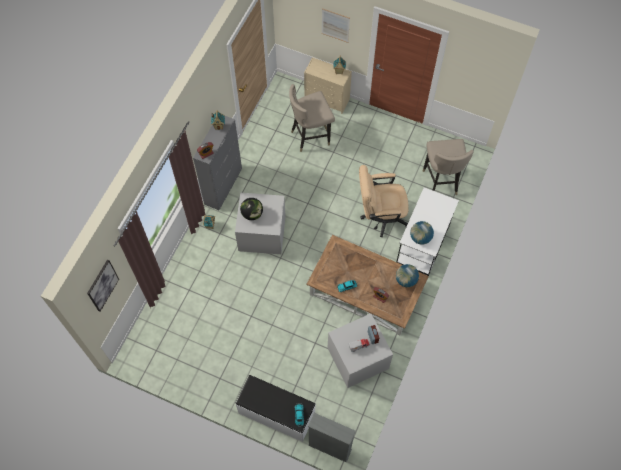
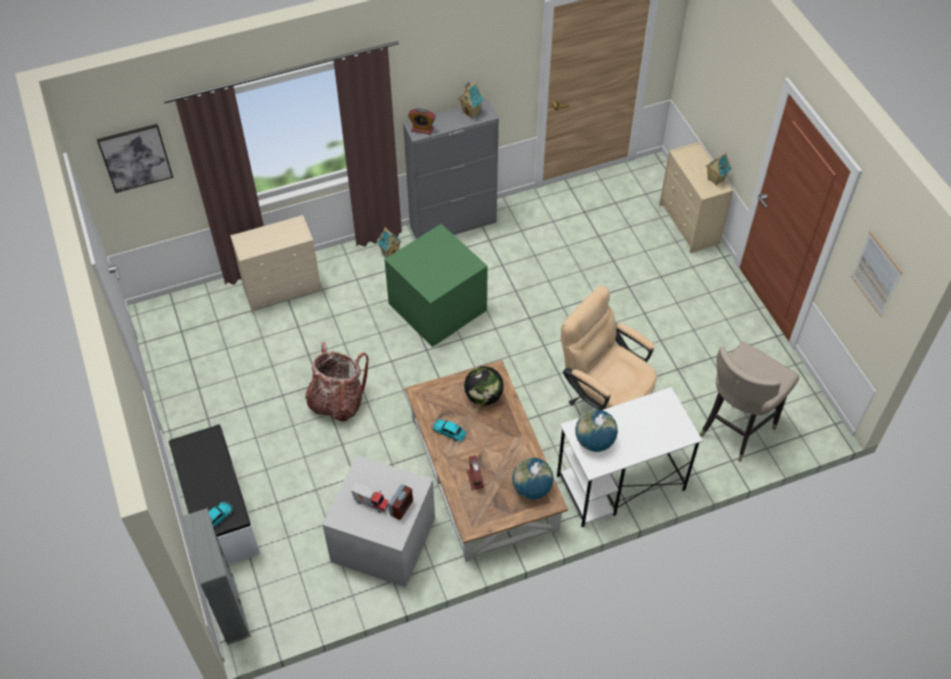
camera: 45 degrees right, 10 degrees down
grey storage box [235,193,286,254] -> green storage box [384,224,488,347]
globe [240,198,263,220] -> globe moved to [464,366,504,406]
beige stool [289,84,335,152] -> none
picture [322,8,350,43] -> picture moved to [851,231,903,317]
none -> beige dresser [230,215,322,313]
none -> backpack [305,342,369,422]

